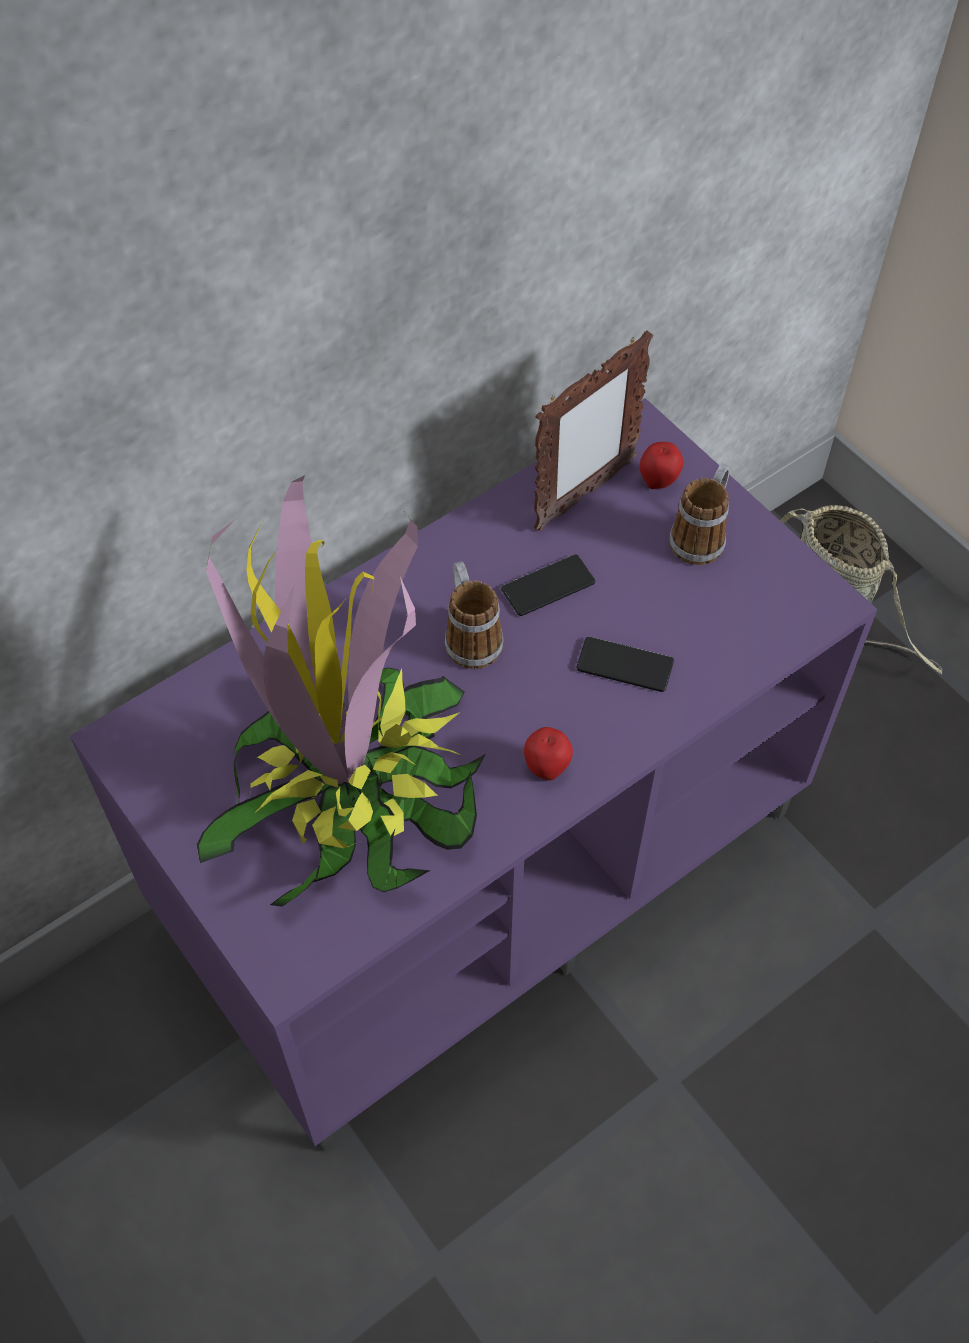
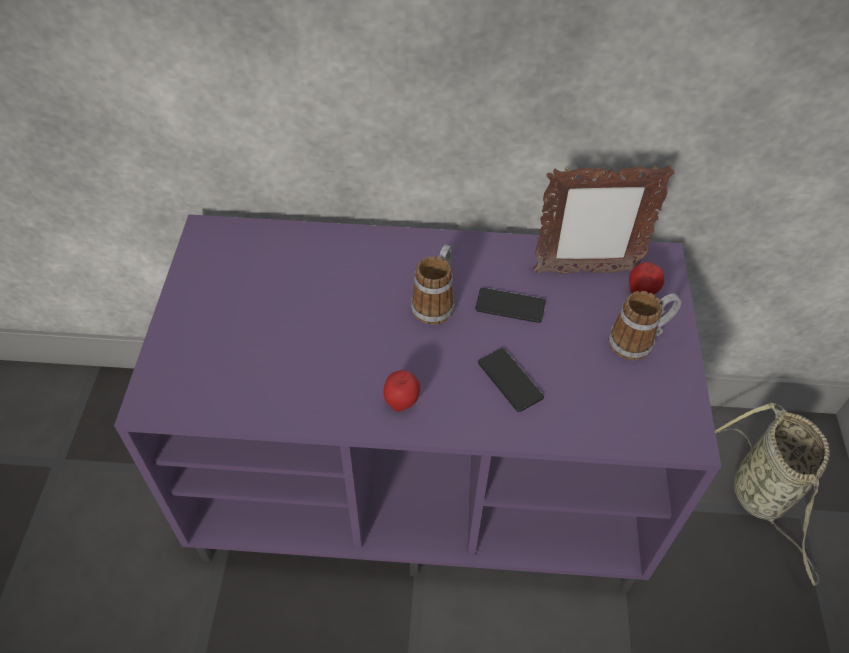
camera: 40 degrees right, 5 degrees down
potted plant [197,475,486,907] -> none

